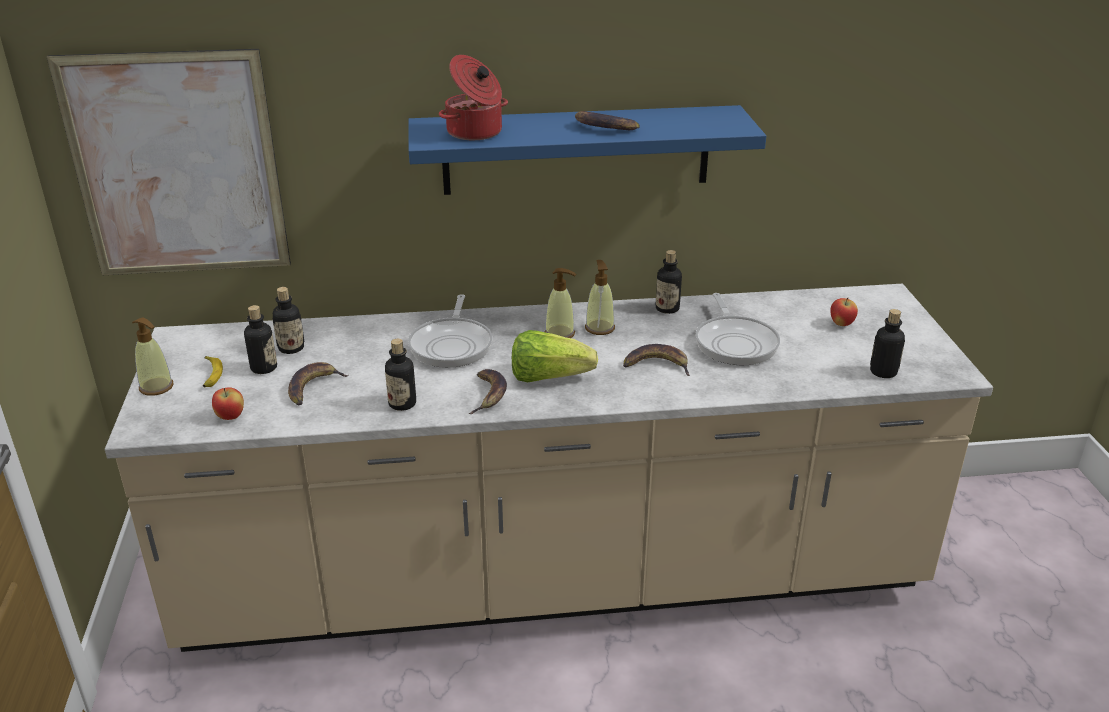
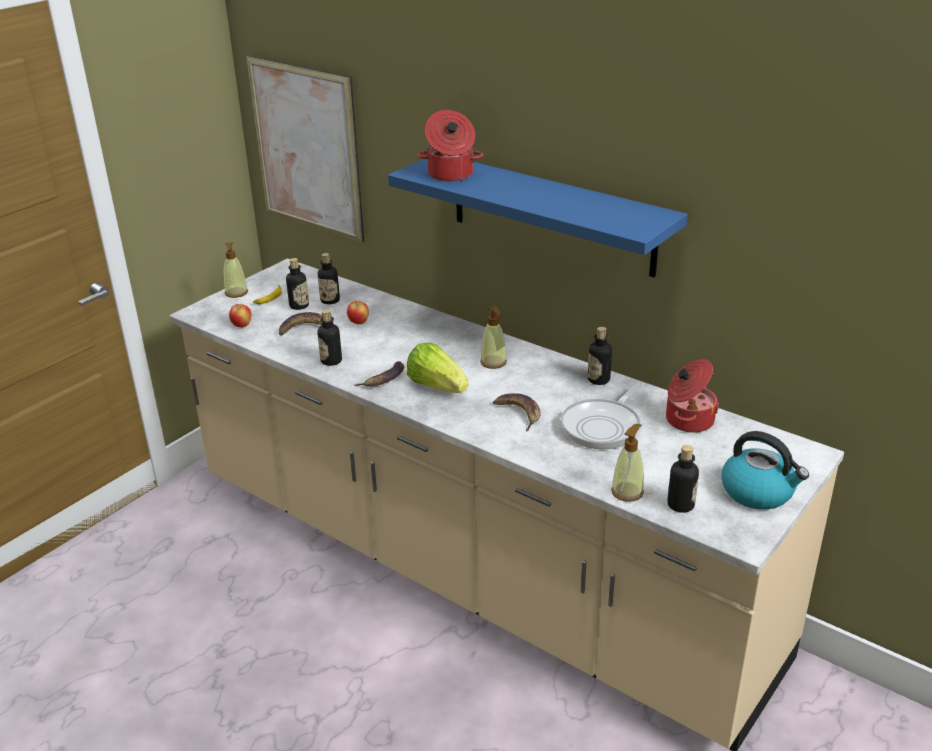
camera: 45 degrees right, 0 degrees up
frying pan [408,294,492,368] -> none
banana [575,111,640,130] -> none
soap dispenser [585,260,615,335] -> soap dispenser moved to [611,424,644,502]
apple [830,298,858,326] -> apple moved to [347,301,369,324]
none -> cooking pot [666,359,719,433]
none -> kettle [721,431,809,510]

